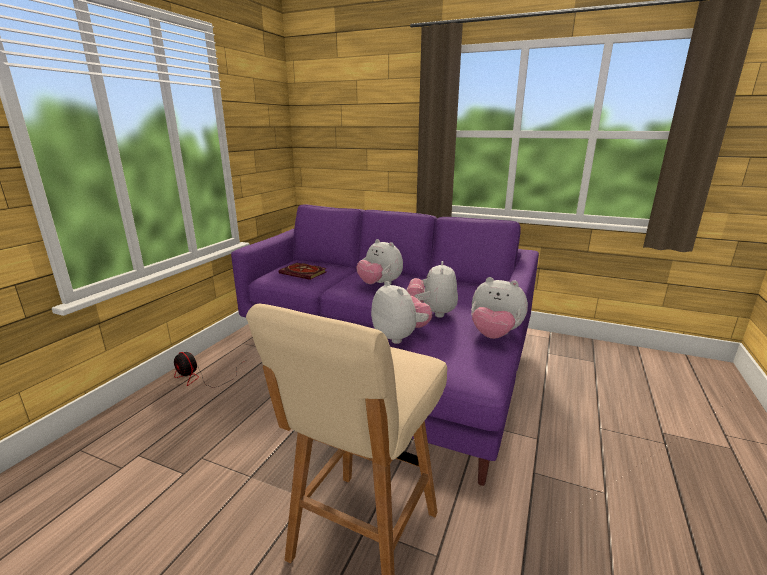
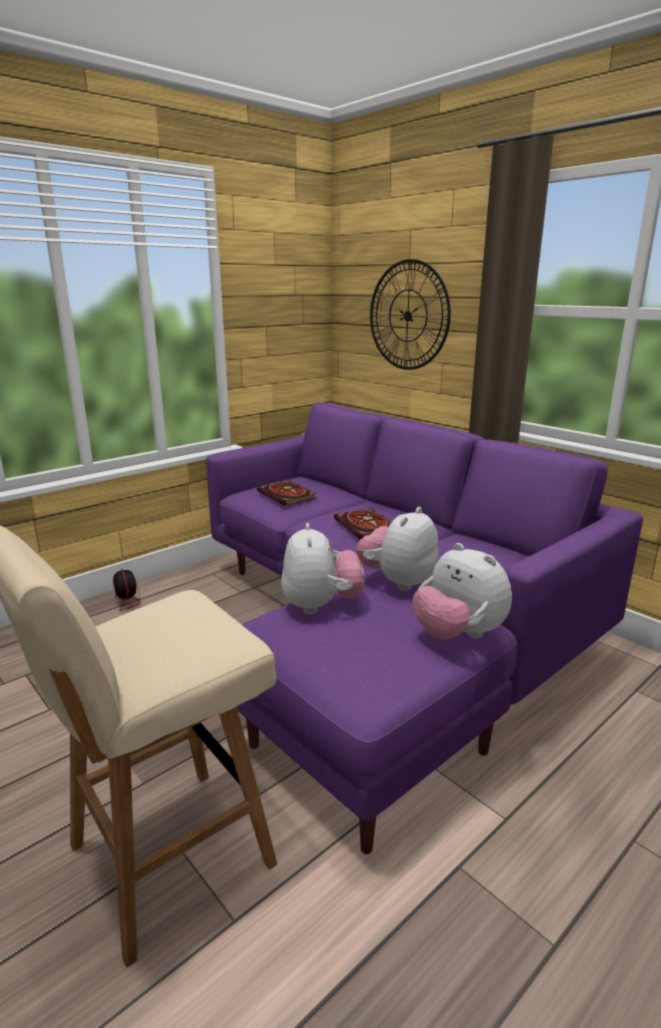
camera: 25 degrees right, 0 degrees up
plush toy [357,239,403,285] -> book [334,508,392,539]
none -> wall clock [370,259,451,370]

